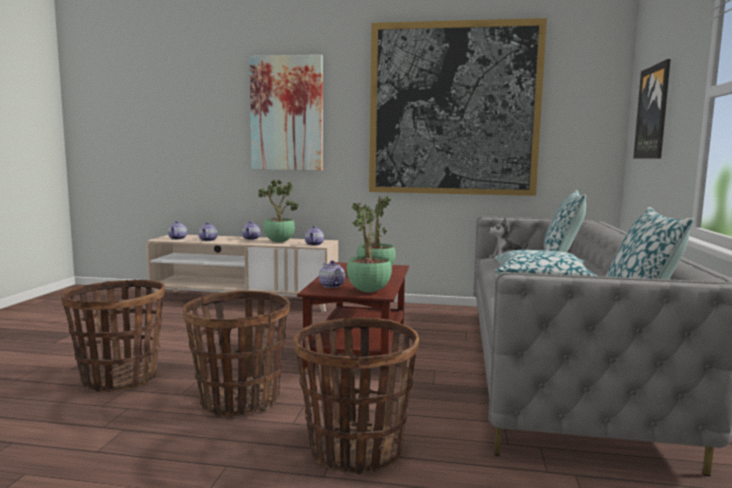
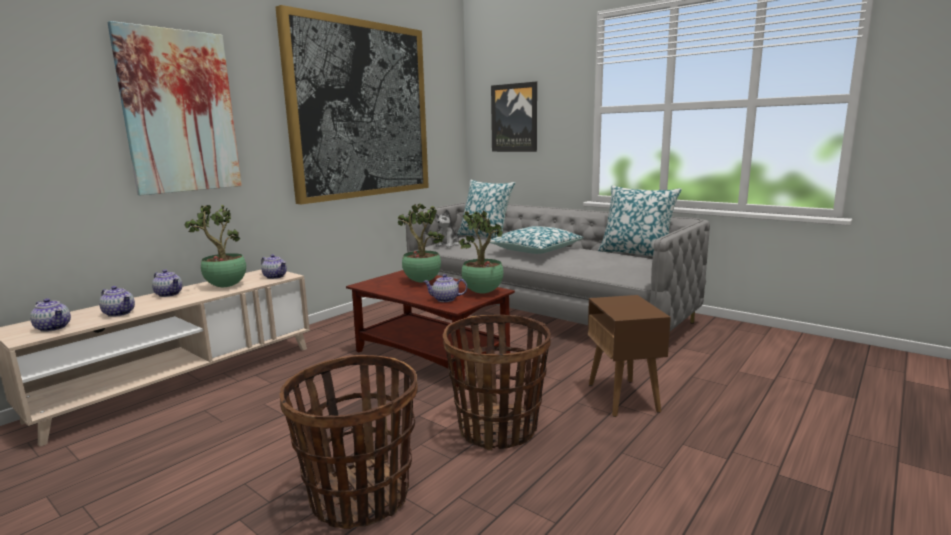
camera: 60 degrees left, 5 degrees up
basket [294,318,419,474] -> brown side table [588,295,671,417]

